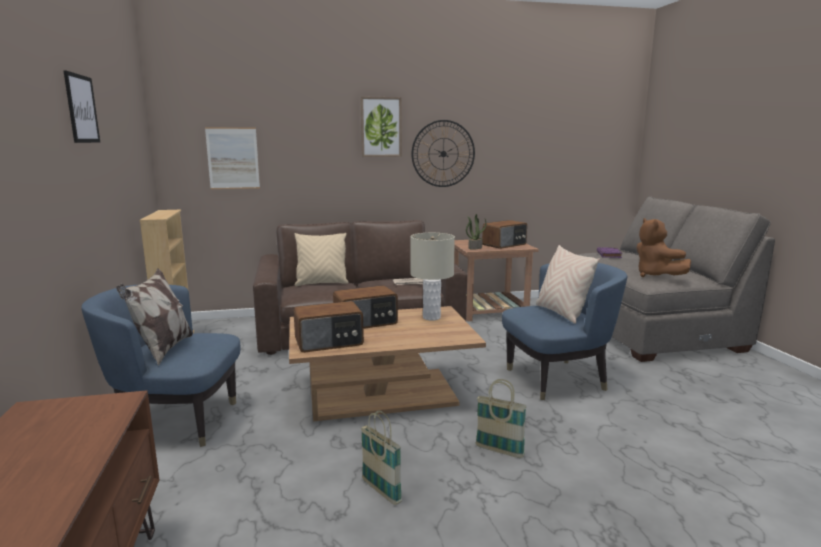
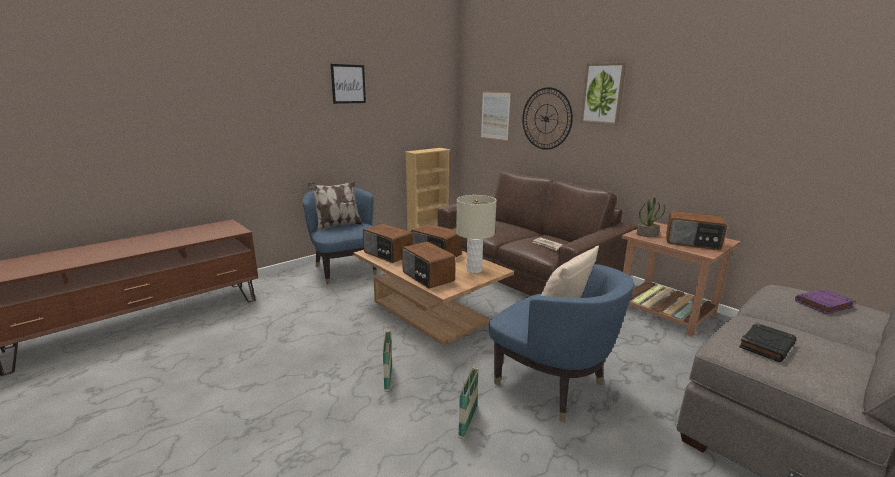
camera: 60 degrees right, 5 degrees up
beige pillow [294,233,349,286] -> none
basket [361,411,402,505] -> basket moved to [458,358,479,439]
wall clock [411,120,475,187] -> wall clock moved to [522,87,573,150]
brown plush toy [636,218,691,277] -> black book [739,323,797,362]
none -> radio [402,241,455,289]

